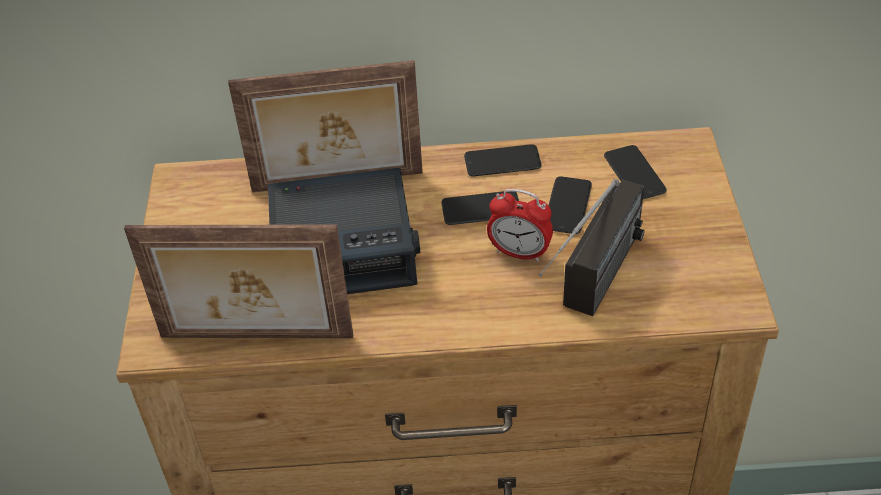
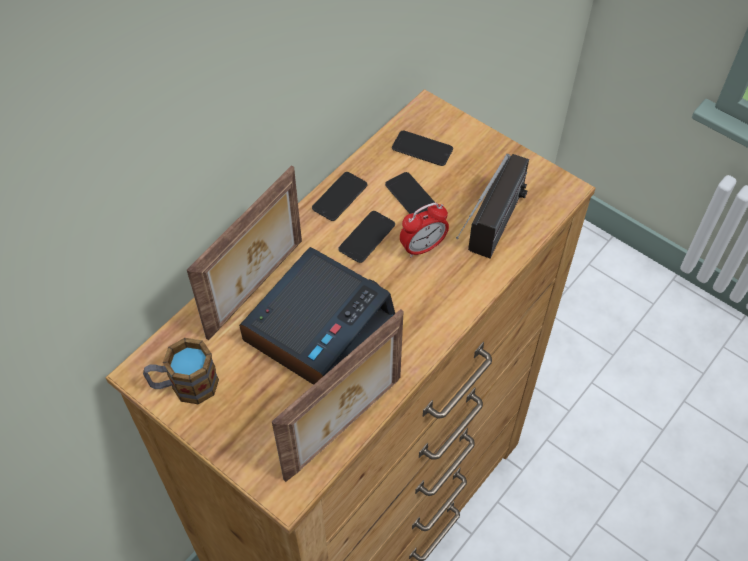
camera: 50 degrees left, 10 degrees up
radio [538,179,645,316] -> radio turned 45 degrees clockwise [456,154,529,258]
none -> mug [143,338,219,404]

